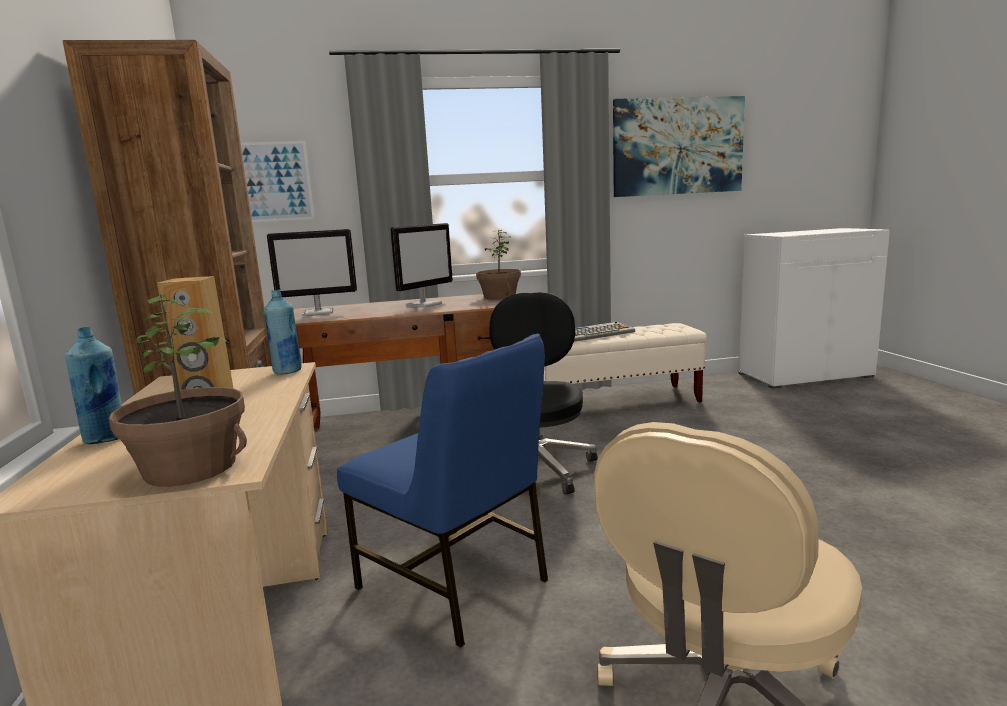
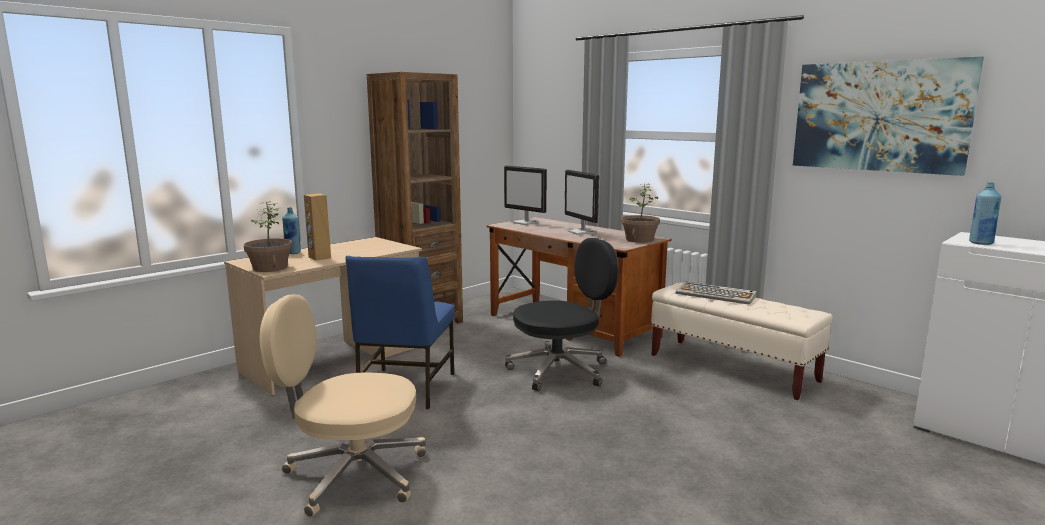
camera: 55 degrees right, 0 degrees up
picture [241,141,315,222] -> none
blue bottle [264,290,302,375] -> blue bottle moved to [969,182,1002,245]
monitor [390,223,453,307] -> monitor turned 60 degrees clockwise [565,170,599,235]

